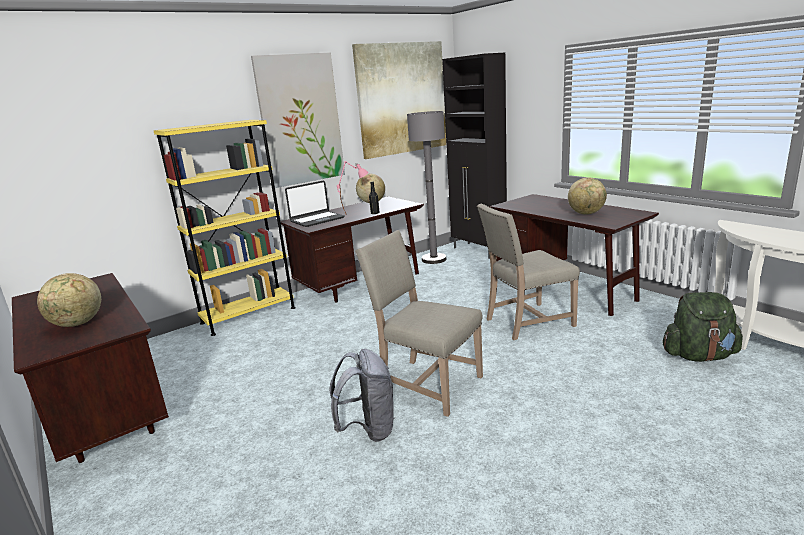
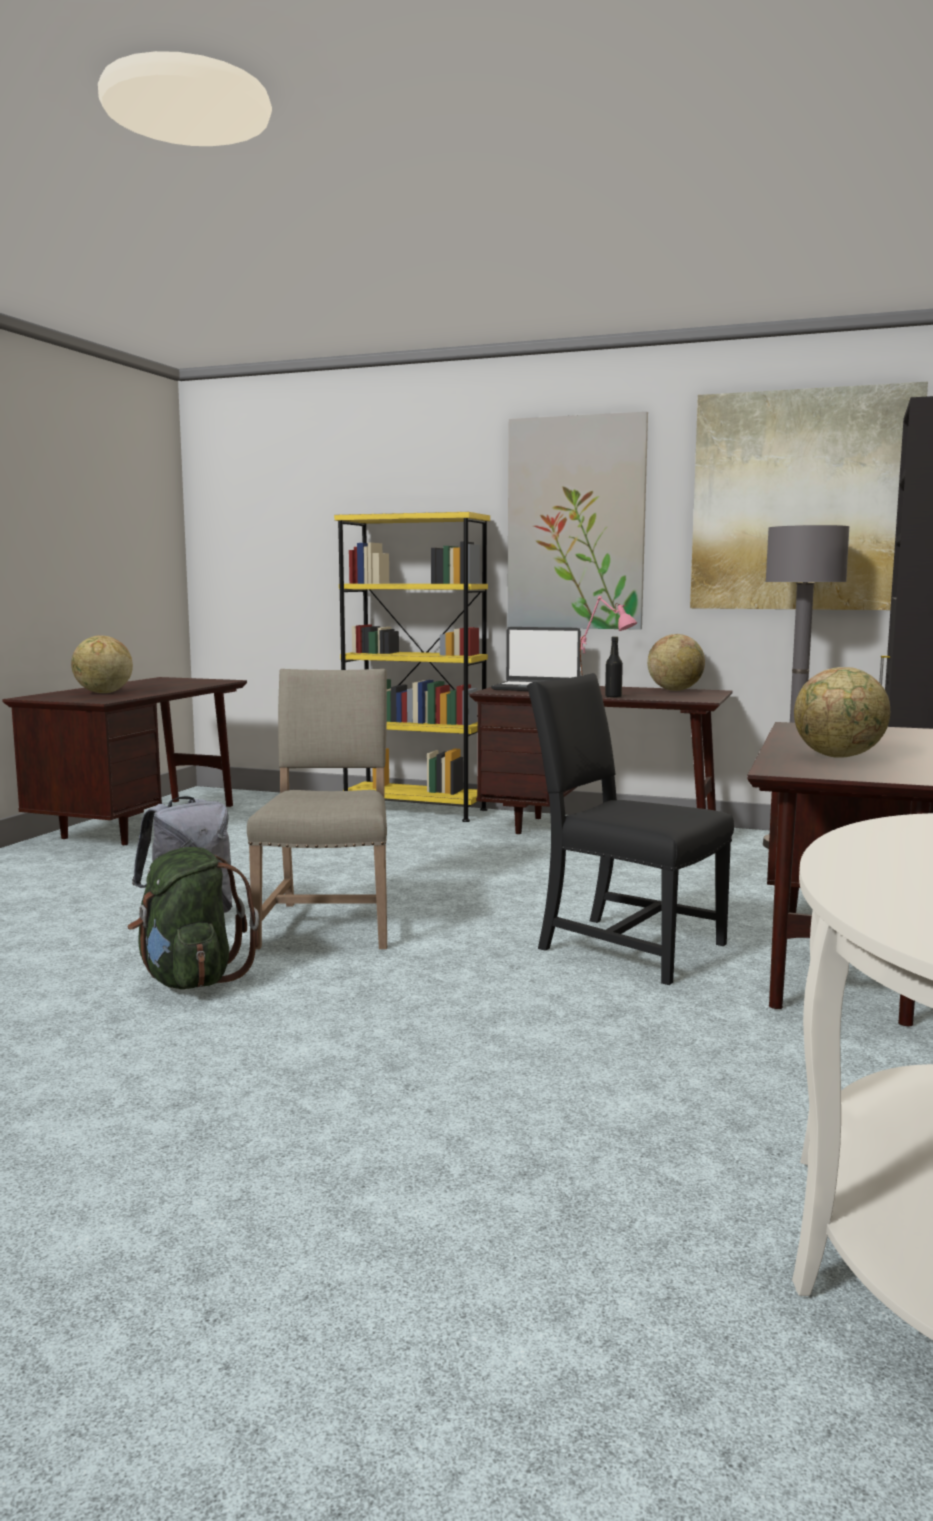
camera: 55 degrees right, 10 degrees down
beige chair [477,204,580,340] -> black chair [527,673,734,985]
green backpack [662,292,743,362] -> green backpack moved to [128,847,259,989]

